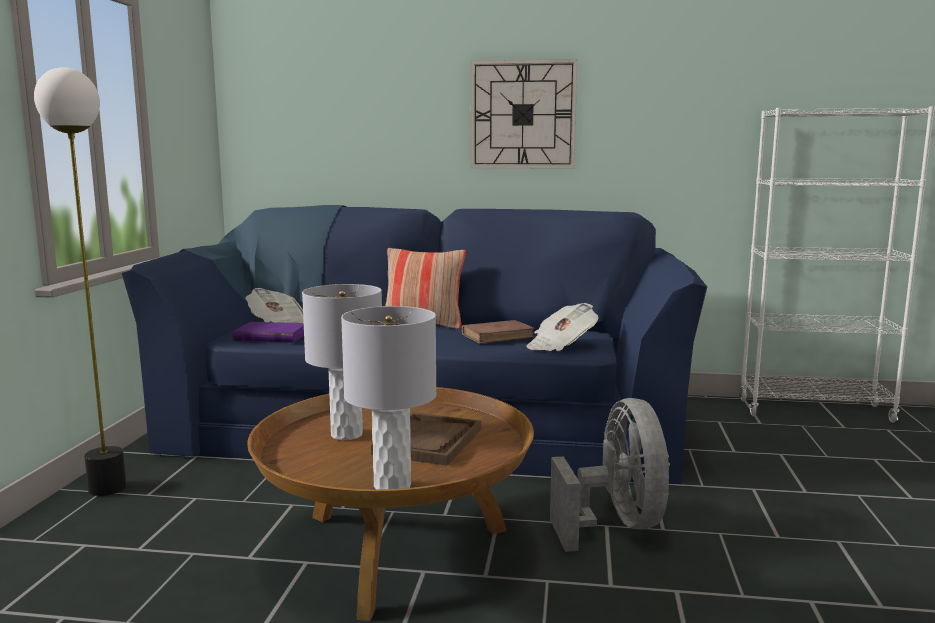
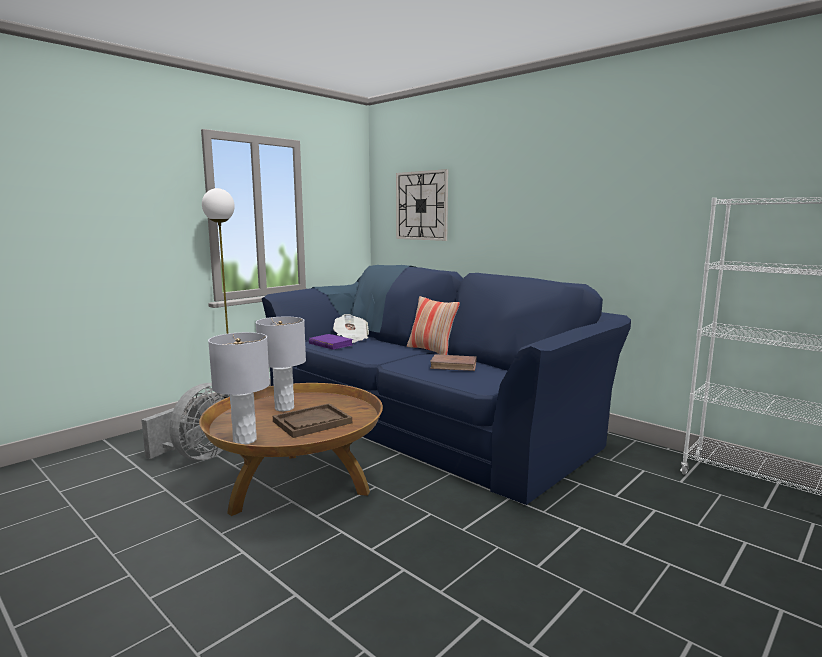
camera: 35 degrees right, 0 degrees up
wall clock [471,59,577,169] -> wall clock moved to [396,169,448,241]
newspaper [526,303,598,351] -> none
grey fan [550,398,670,552] -> grey fan moved to [141,383,230,460]

